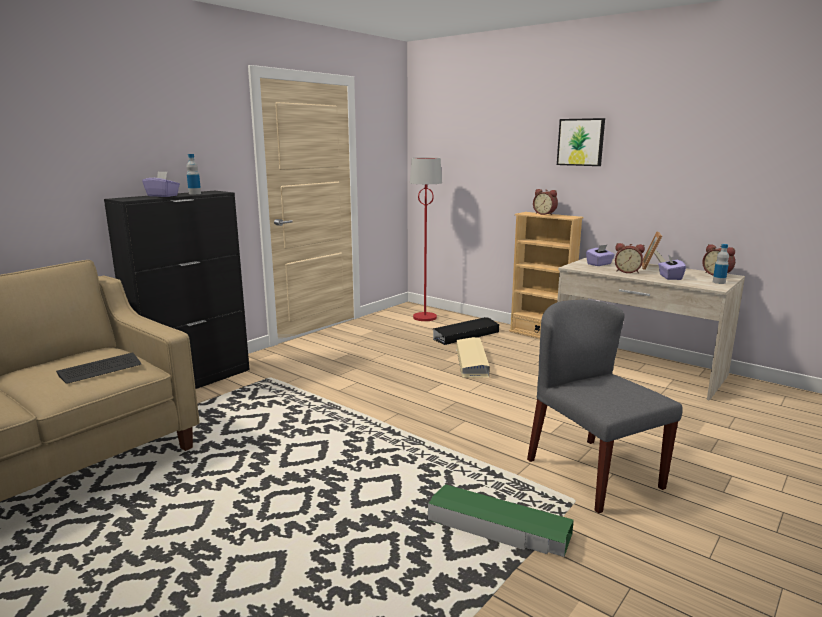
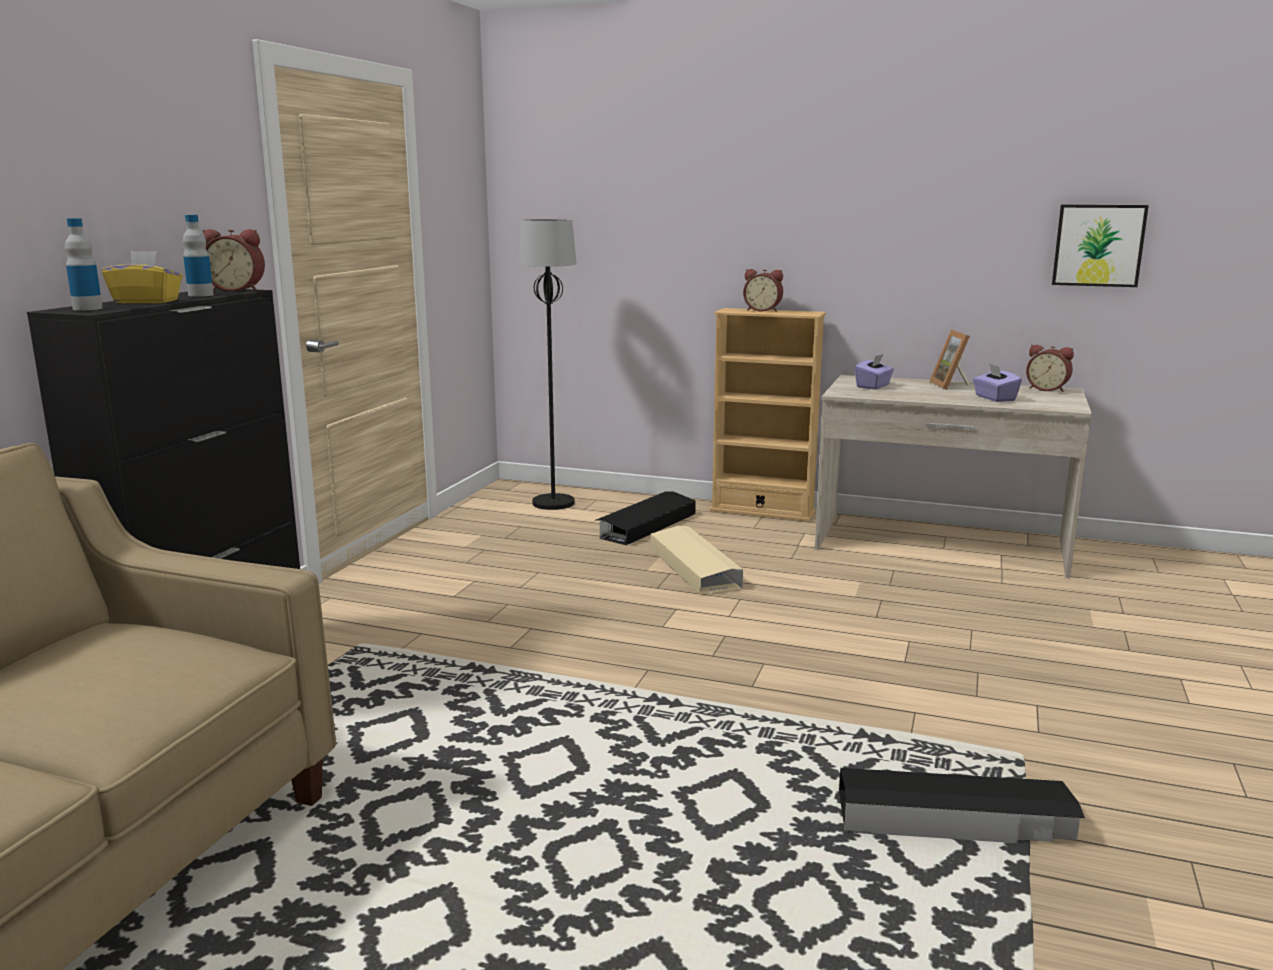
camera: 20 degrees left, 0 degrees up
keyboard [56,352,141,384] -> none
purple tissue box [142,171,180,197] -> yellow tissue box [102,251,182,304]
red floor lamp [410,158,442,321] -> black floor lamp [519,219,576,510]
green storage box [428,484,574,557] -> black storage box [839,768,1085,843]
grey chair [527,300,683,514] -> none
picture [557,118,605,166] -> picture moved to [1052,205,1149,287]
alarm clock [615,243,645,273] -> alarm clock moved to [203,229,265,292]
bottle [713,244,729,284] -> bottle moved to [65,218,103,310]

